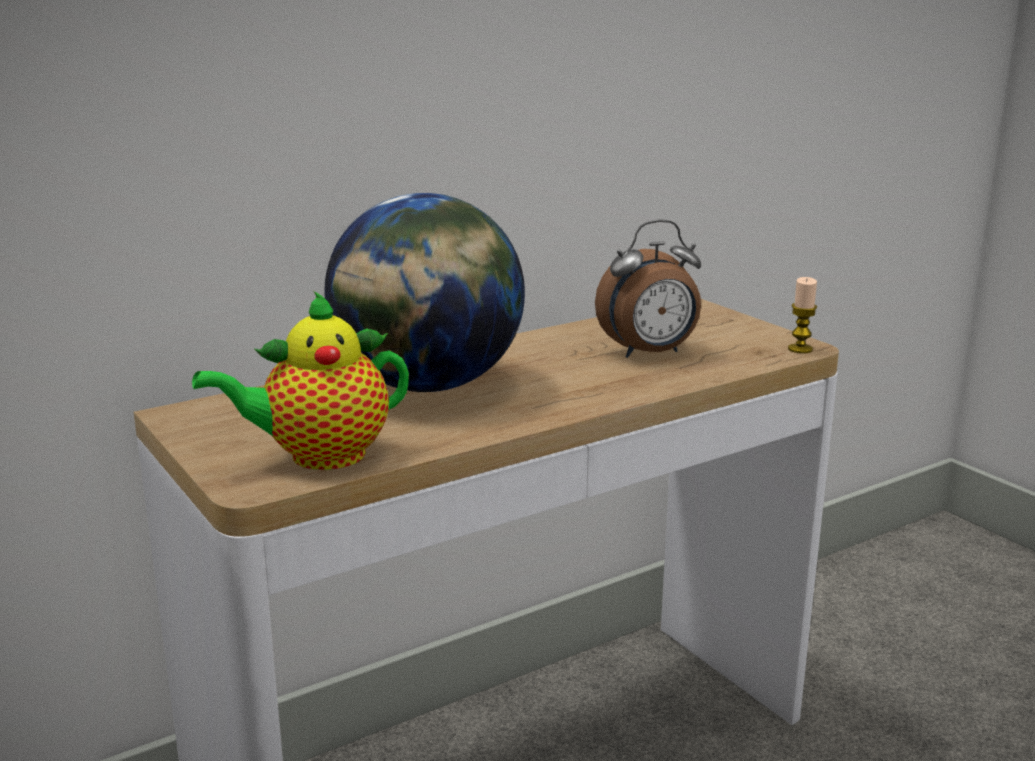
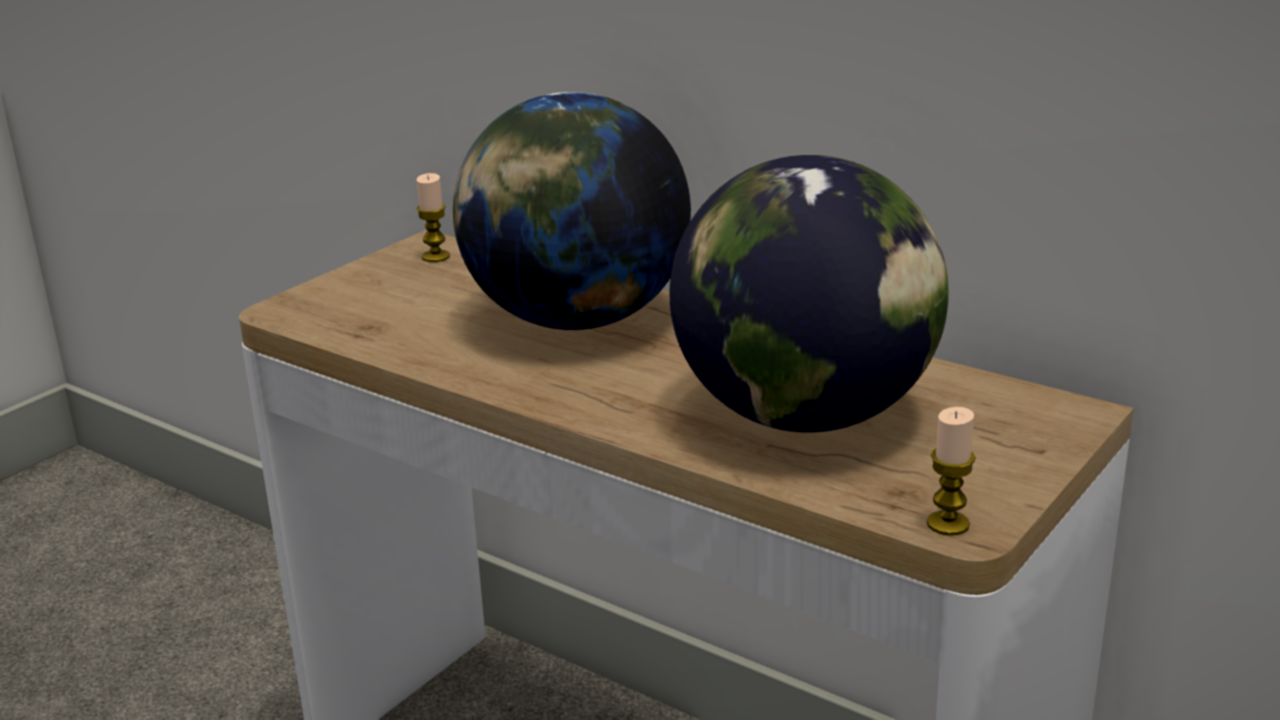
camera: 70 degrees right, 5 degrees up
teapot [192,291,409,470] -> none
alarm clock [595,220,701,358] -> globe [670,155,949,433]
none -> candle [416,173,450,262]

